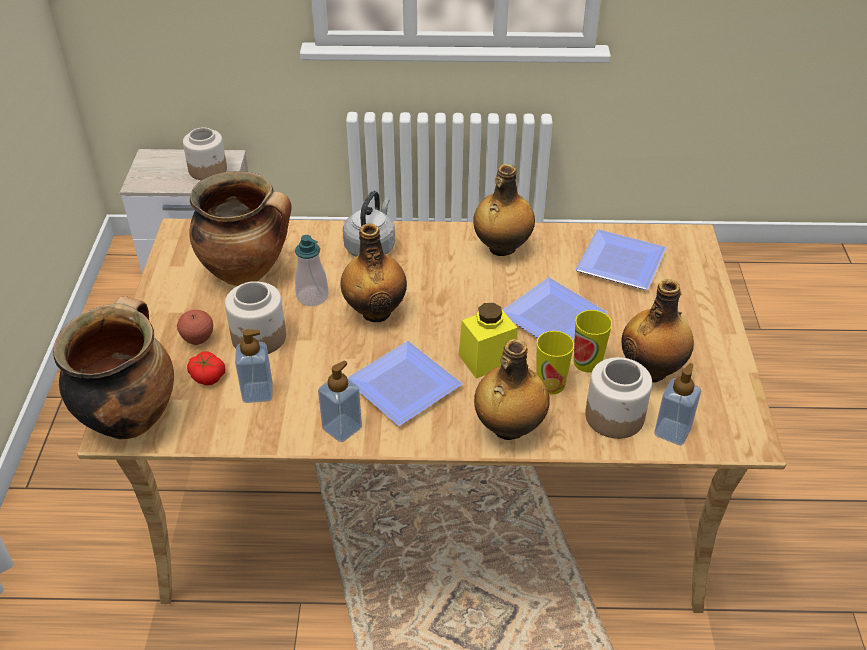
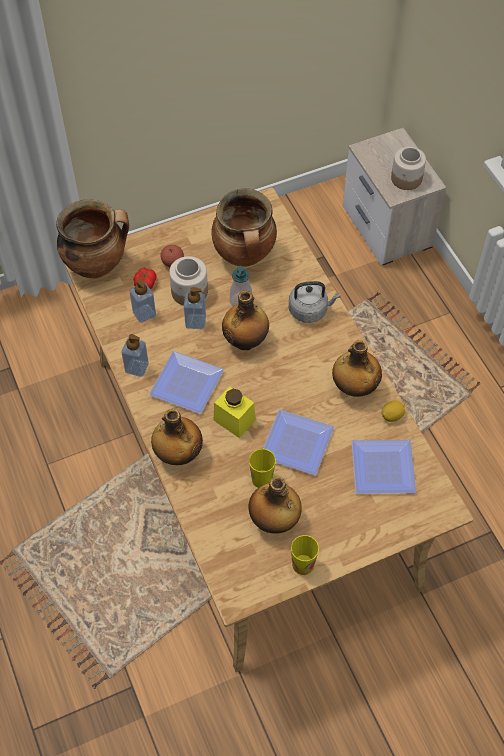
camera: 65 degrees right, 15 degrees up
cup [536,331,574,394] -> cup moved to [291,535,319,575]
jar [585,357,652,439] -> none
soap dispenser [654,363,701,445] -> soap dispenser moved to [184,287,206,329]
none -> lemon [381,400,405,422]

